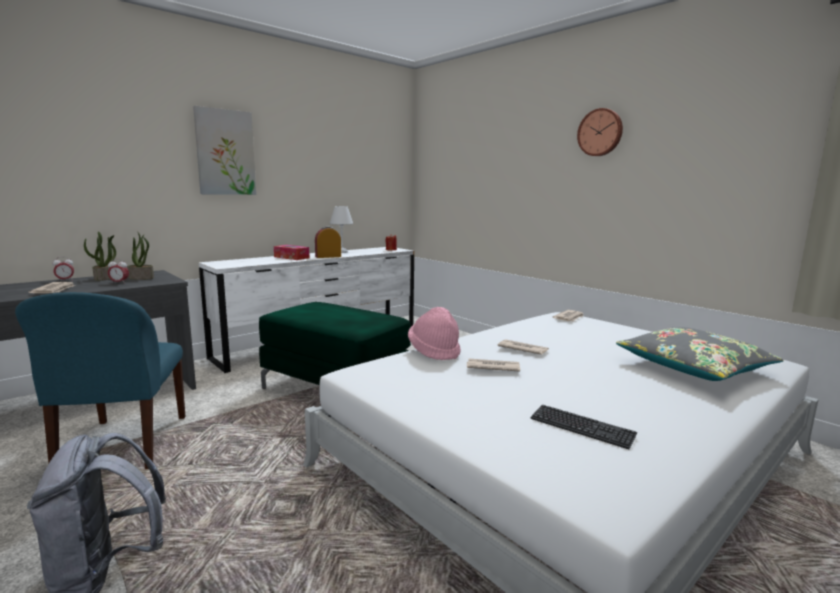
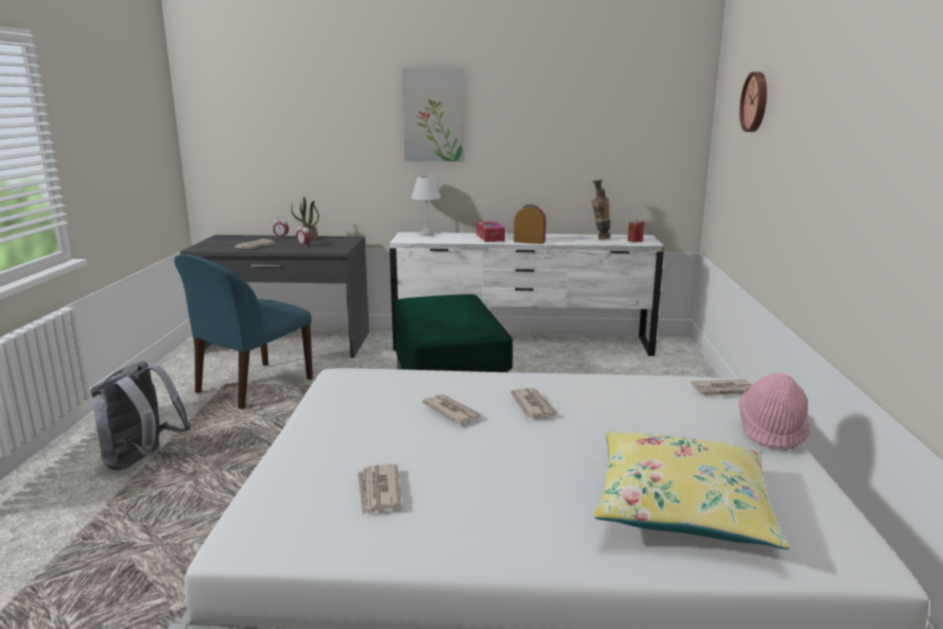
camera: 45 degrees right, 5 degrees up
potted plant [127,232,154,280] -> none
white table lamp [330,206,353,253] -> white table lamp moved to [411,176,441,236]
pink hat [408,307,461,360] -> pink hat moved to [739,373,810,451]
keyboard [531,405,637,449] -> newspaper [357,464,402,516]
wall clock [577,108,623,156] -> wall clock moved to [740,72,767,132]
grey pillow [616,327,784,381] -> yellow pillow [594,431,790,550]
none -> vase [591,179,611,240]

